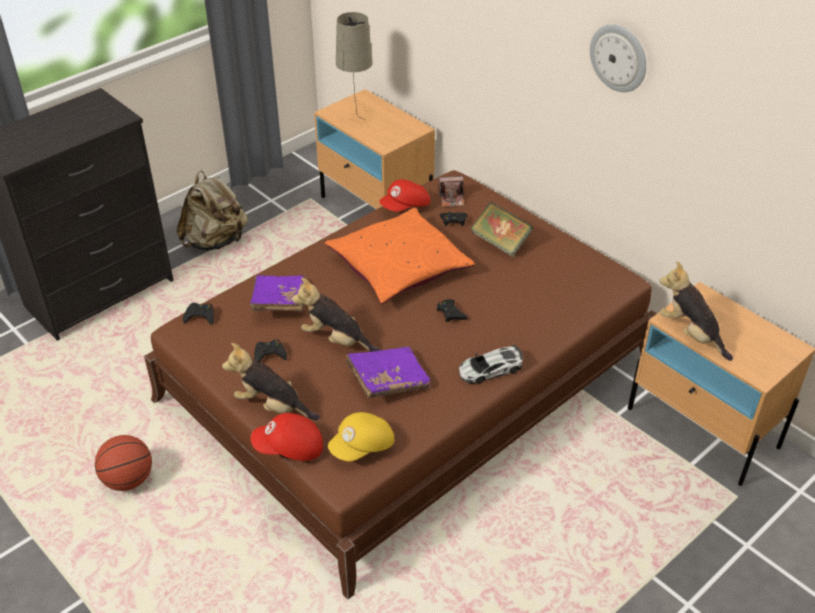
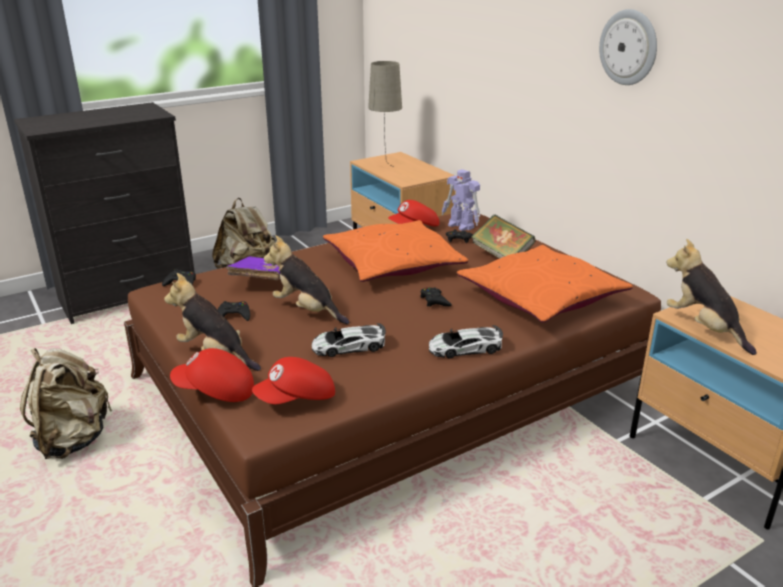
camera: 10 degrees right, 15 degrees down
basketball [95,435,152,491] -> beige backpack [20,348,112,459]
yellow cap [328,412,394,461] -> red cap [252,357,335,404]
purple book [346,347,430,398] -> toy car [312,323,386,357]
camera [438,175,465,207] -> toy robot [442,169,480,231]
none -> orange pillow [457,245,633,323]

